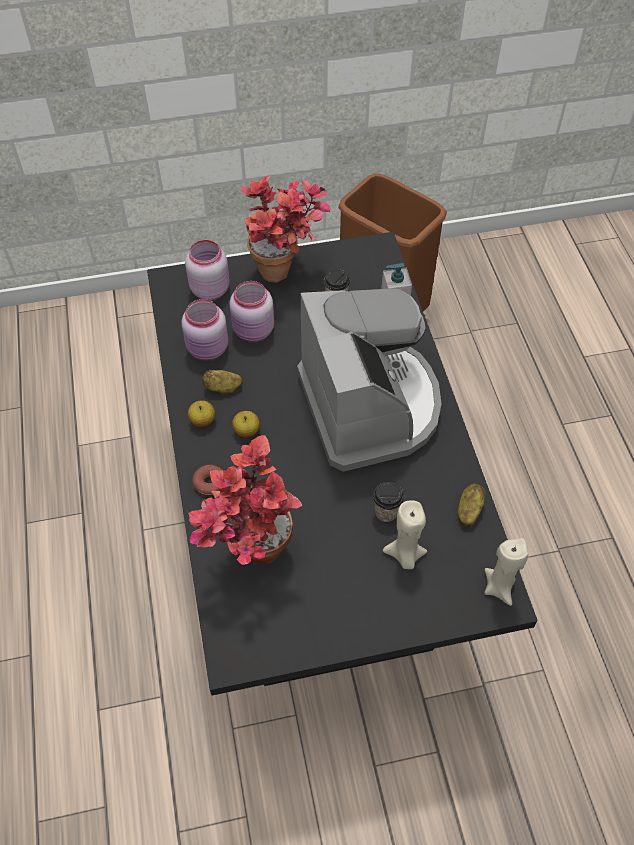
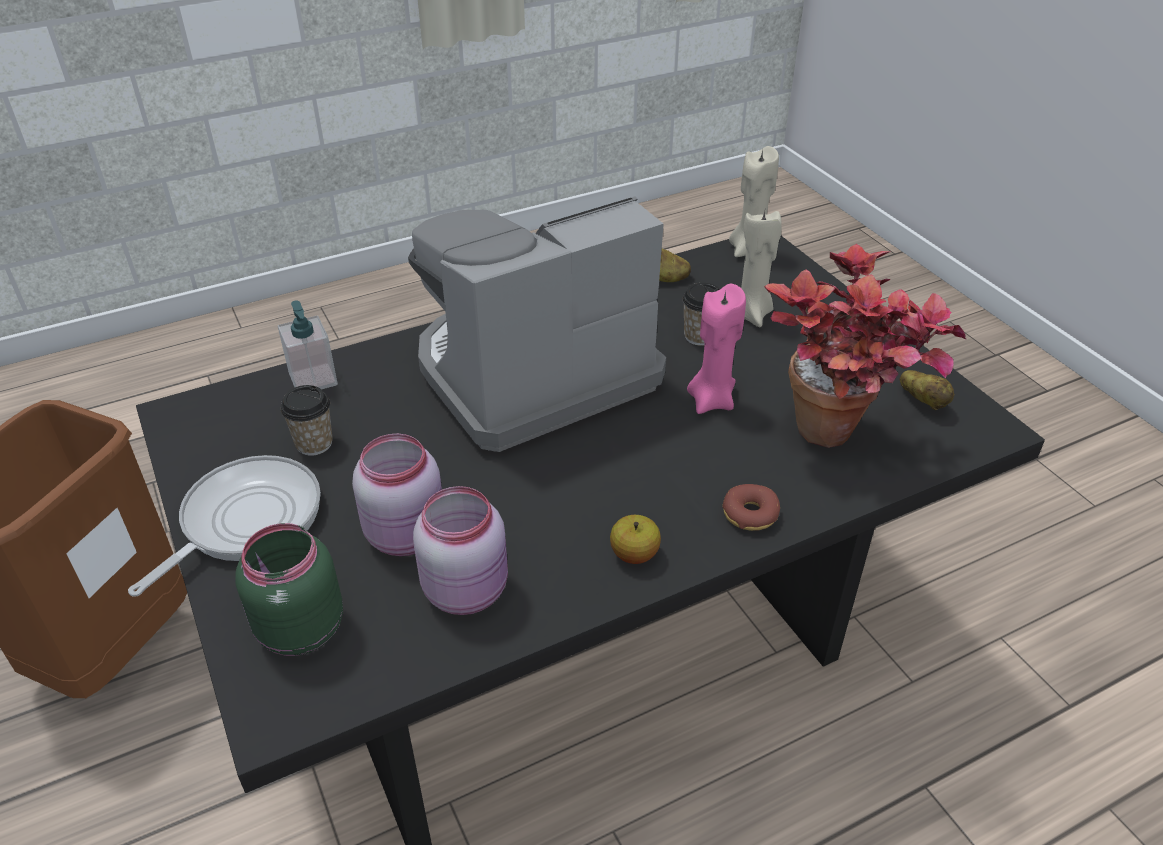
camera: 105 degrees left, 15 degrees down
pink jar [185,240,230,300] -> green jar [236,523,343,656]
potato [202,370,243,394] -> potato moved to [899,370,954,410]
apple [232,411,260,438] -> none
potted plant [240,175,331,283] -> frying pan [128,455,321,596]
none -> pink candle [687,284,746,414]

